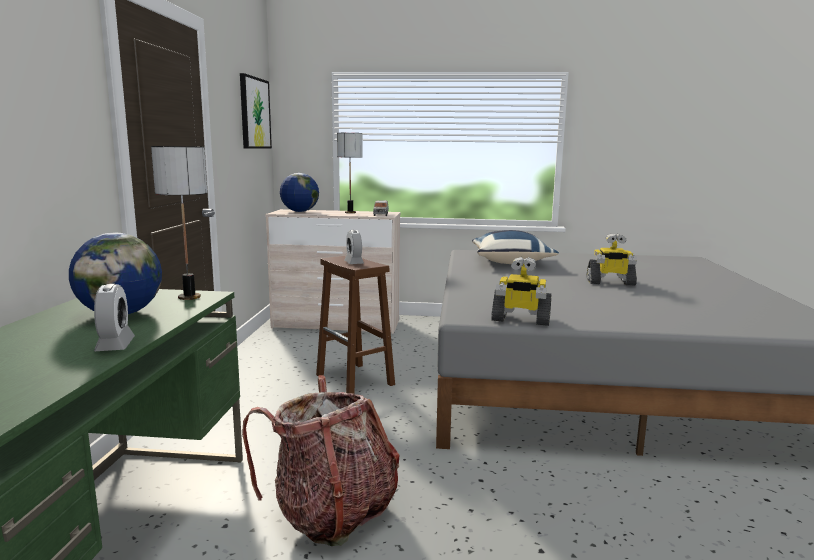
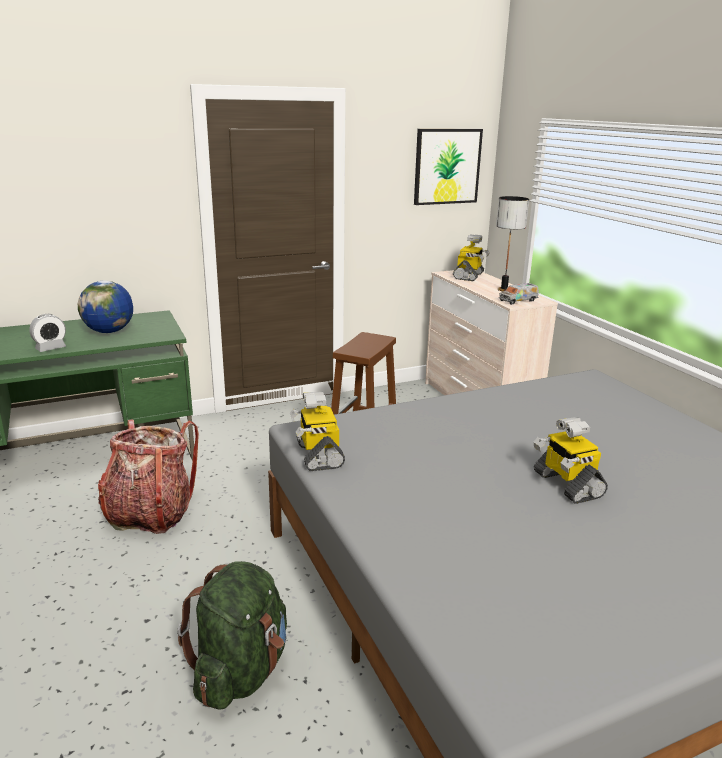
camera: 60 degrees right, 10 degrees up
table lamp [151,146,207,300] -> none
globe [280,173,319,212] -> toy robot [453,235,490,281]
alarm clock [344,230,364,264] -> none
blue pillow [472,230,559,264] -> none
none -> green backpack [177,561,287,710]

